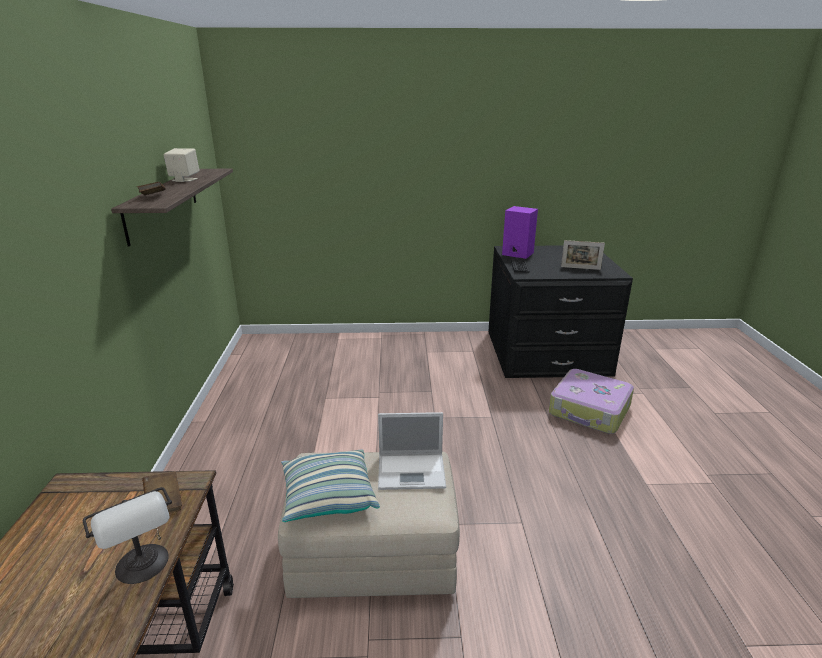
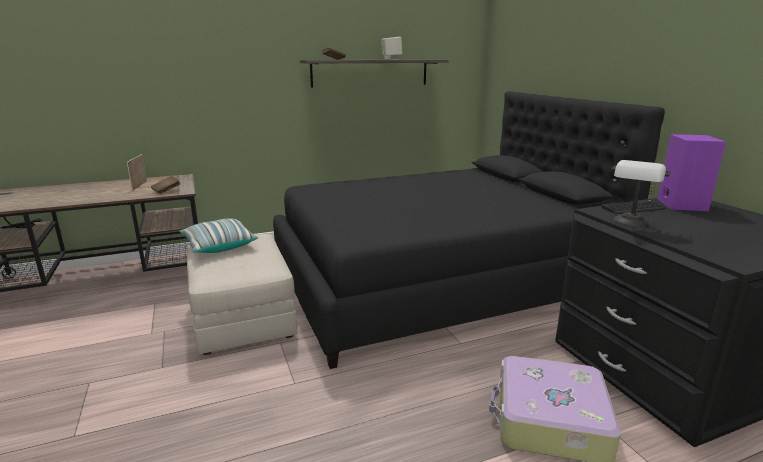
camera: 70 degrees right, 5 degrees down
table lamp [83,487,172,584] -> table lamp moved to [611,160,670,227]
laptop [378,412,446,490] -> none
picture frame [561,240,605,270] -> picture frame moved to [127,154,147,191]
none -> black bed [273,91,665,369]

